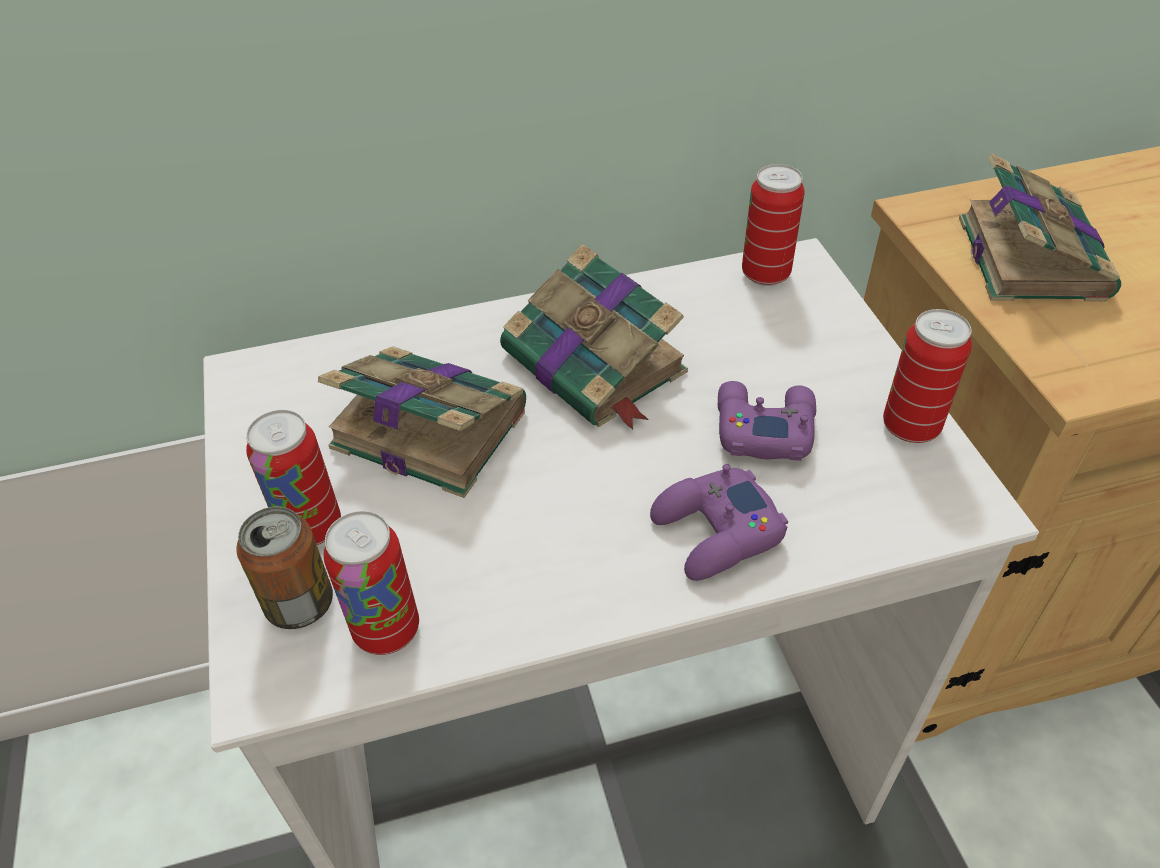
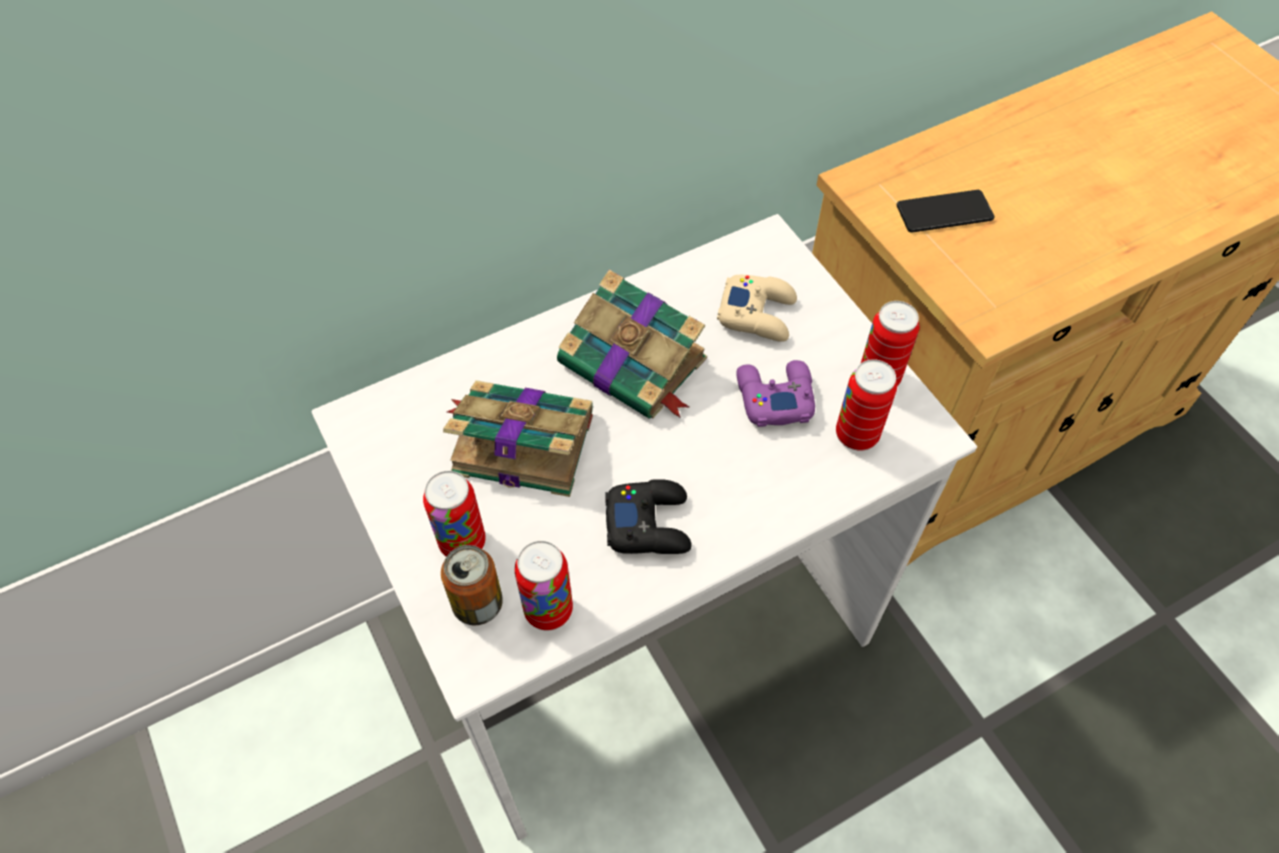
camera: 15 degrees left, 10 degrees up
purple game controller [650,464,788,581] -> none
can [742,164,805,286] -> can moved to [836,359,897,451]
book [959,153,1121,302] -> phone [897,190,994,233]
none -> black game controller [605,479,692,554]
none -> beige game controller [717,275,797,342]

